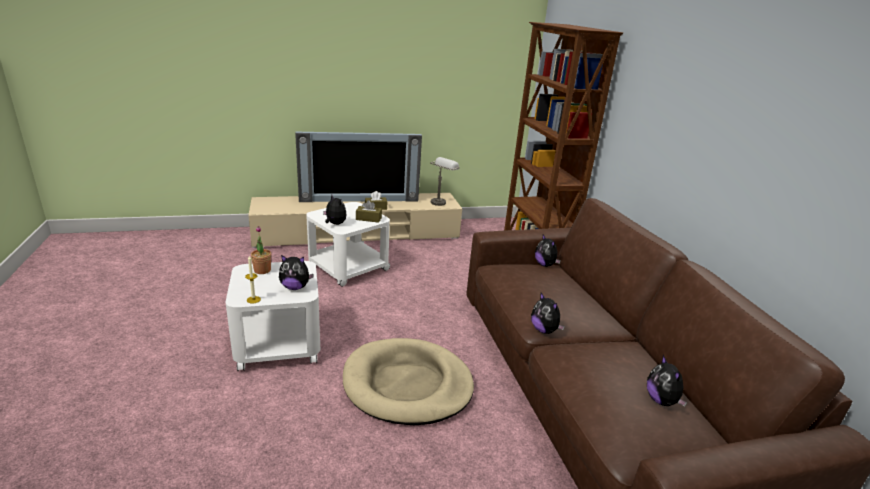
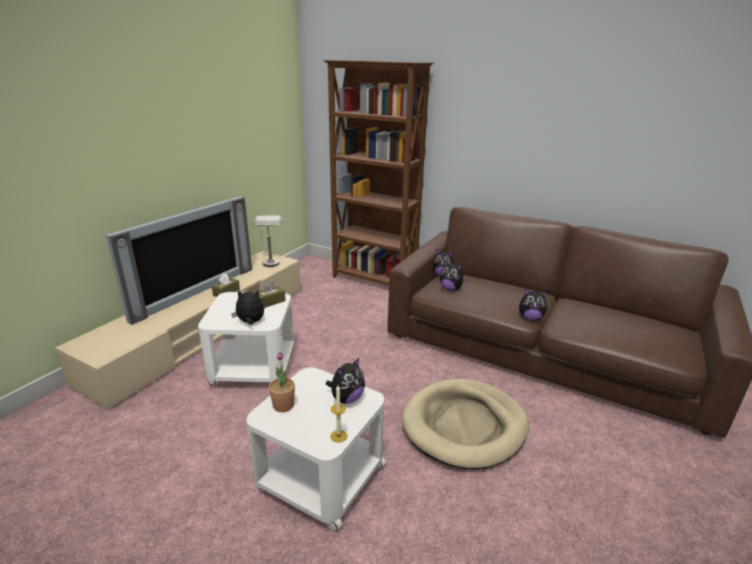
camera: 45 degrees left, 0 degrees up
plush toy [647,355,687,406] -> plush toy moved to [440,260,467,291]

